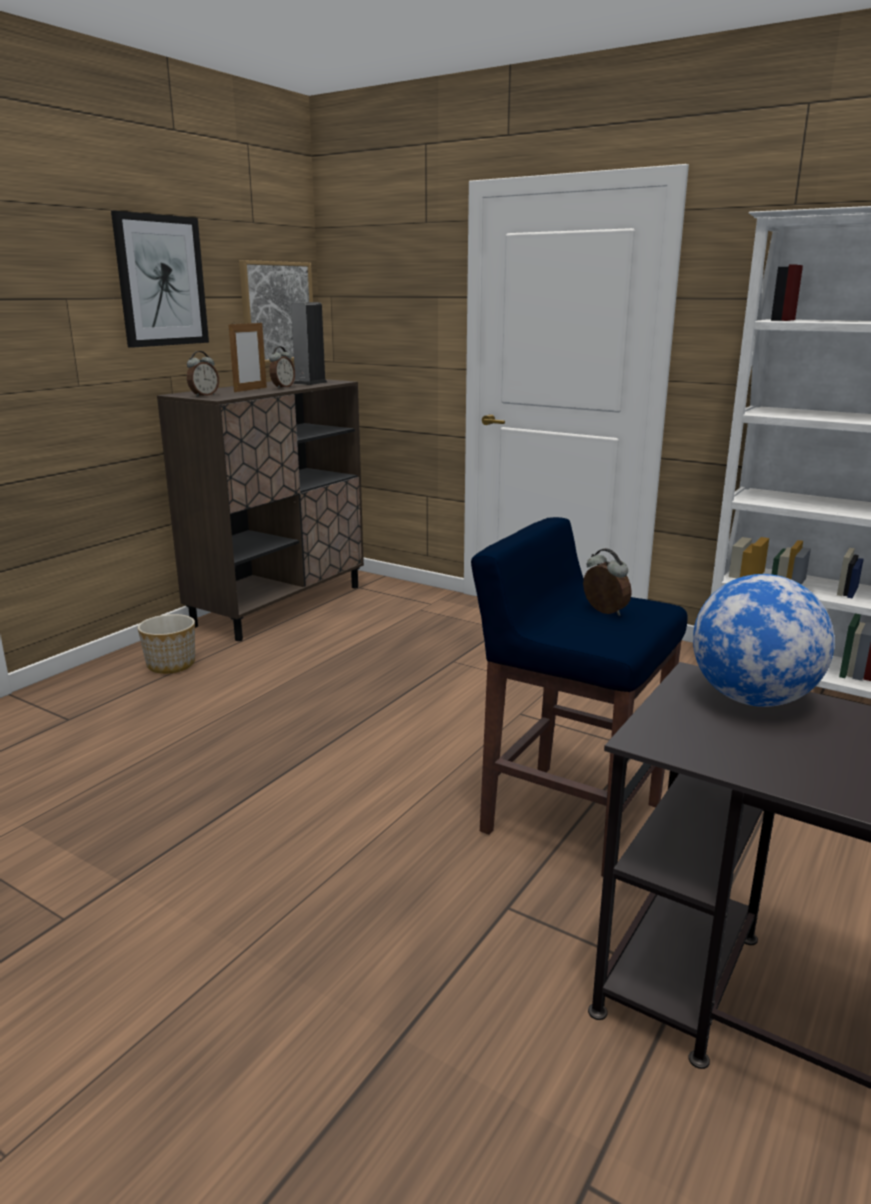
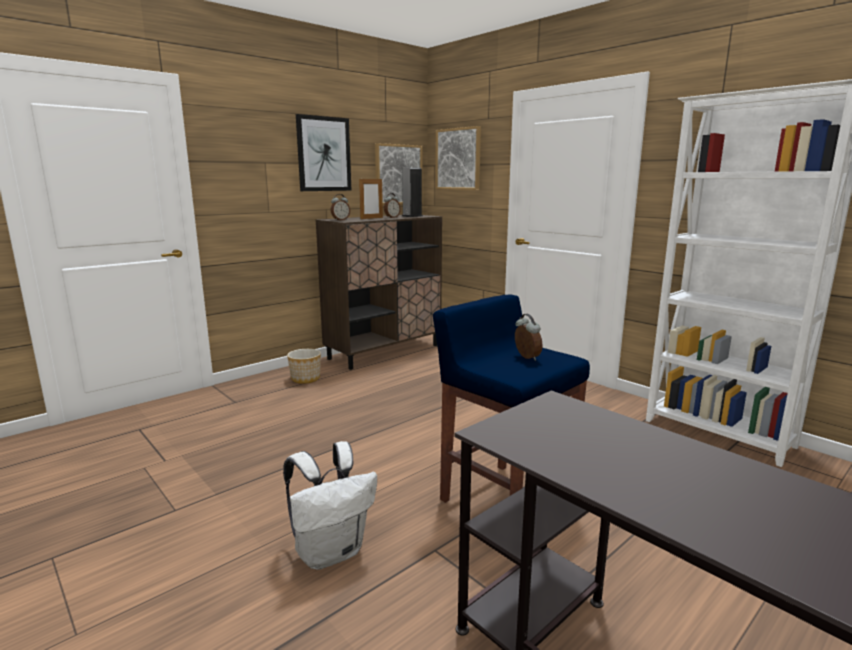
camera: 15 degrees right, 5 degrees down
globe [693,574,835,707] -> none
none -> white backpack [283,441,377,570]
none -> picture [435,126,481,190]

